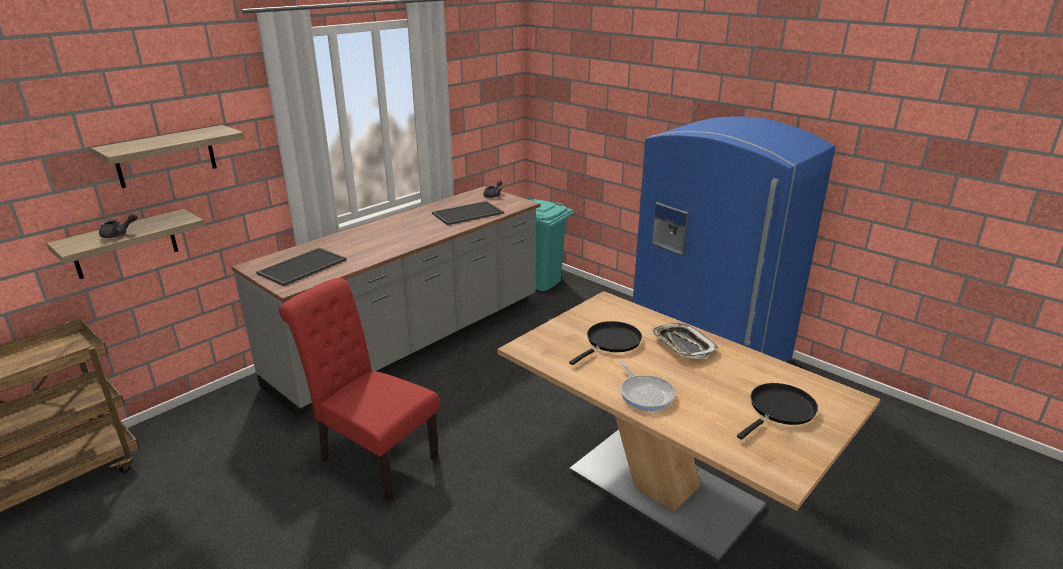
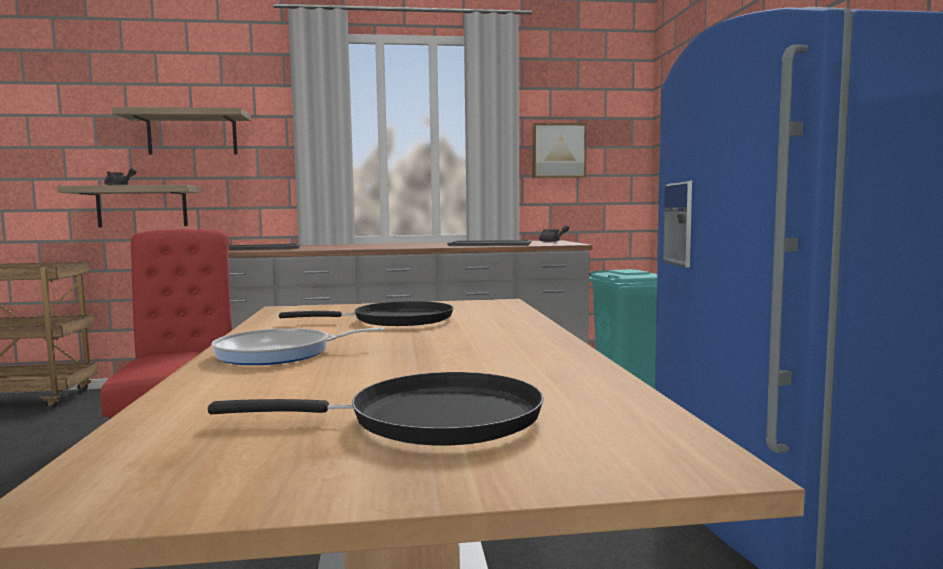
camera: 40 degrees right, 20 degrees down
frying pan [619,360,675,411] -> frying pan turned 60 degrees clockwise [211,327,385,365]
tray [651,323,718,359] -> none
none -> picture [532,123,587,178]

